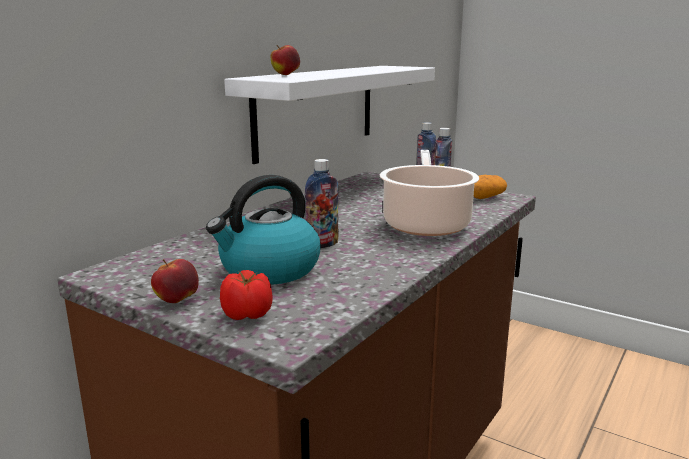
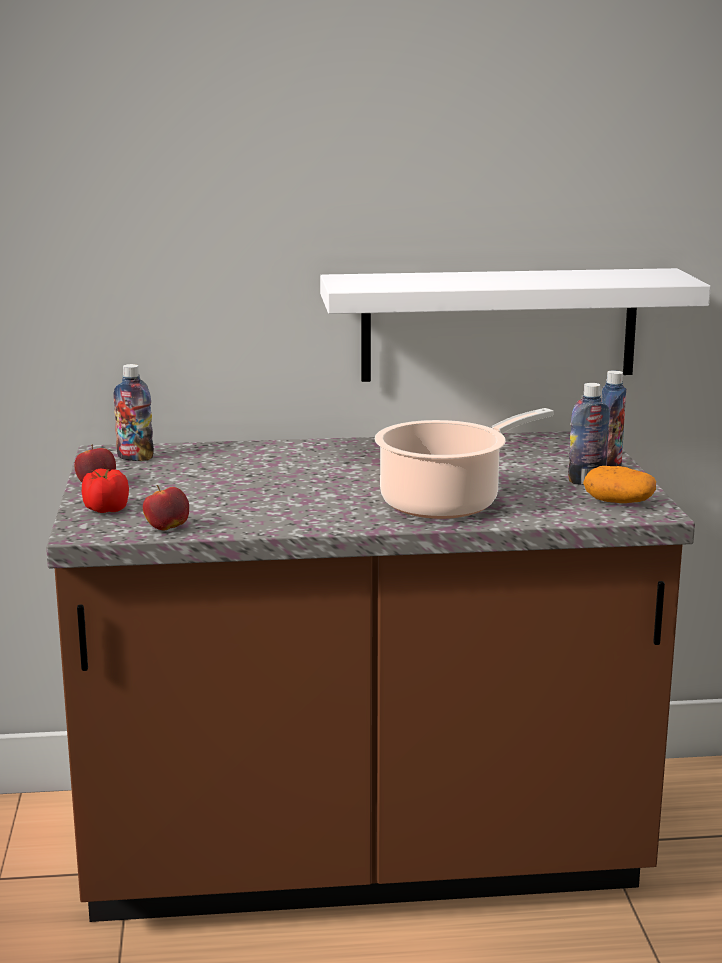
camera: 50 degrees right, 0 degrees up
kettle [206,175,321,285] -> none
apple [271,45,300,75] -> apple moved to [143,485,189,530]
bottle [305,159,339,248] -> bottle moved to [113,364,154,461]

